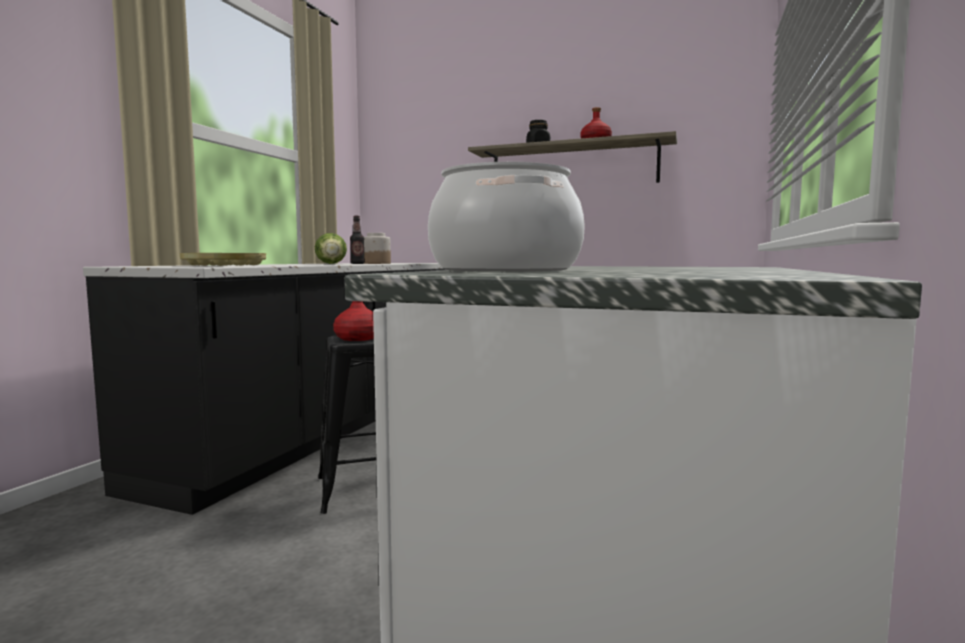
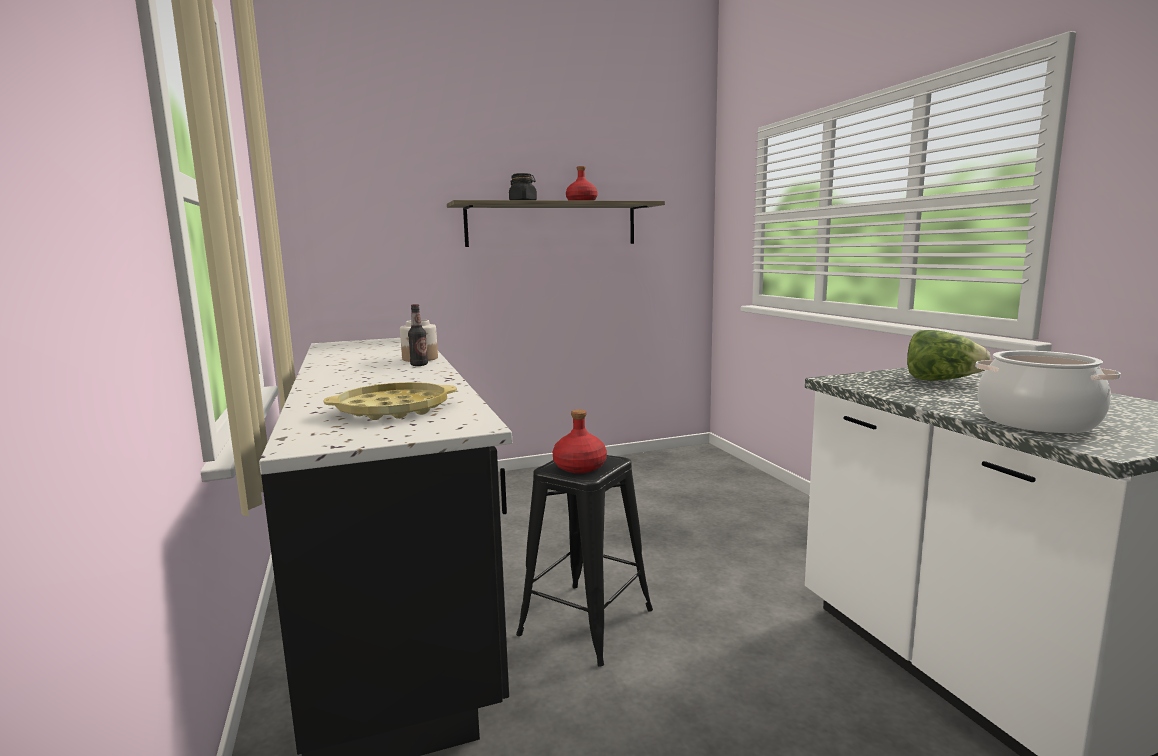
camera: 40 degrees left, 5 degrees up
lettuce [315,233,347,264] -> lettuce moved to [907,330,991,381]

